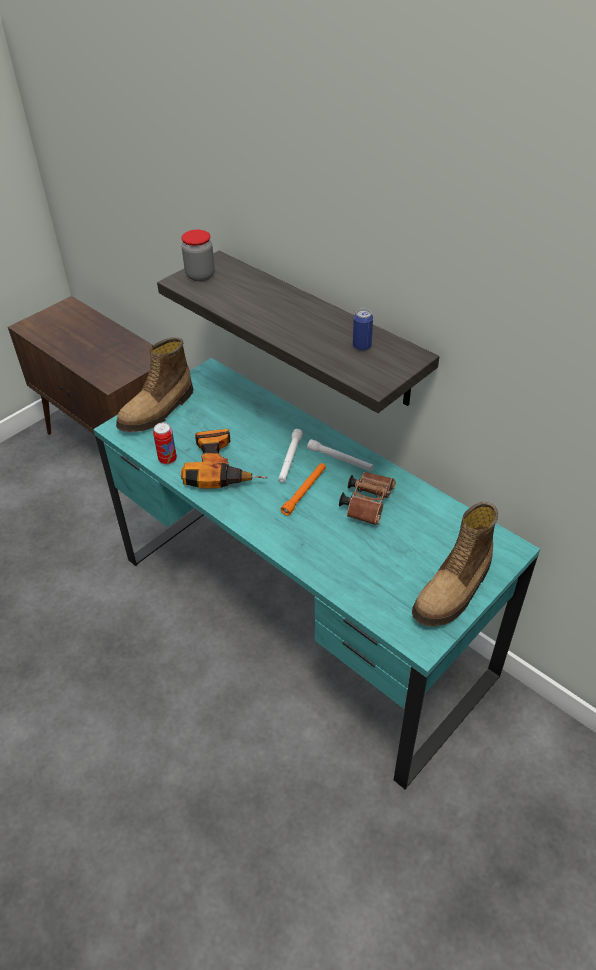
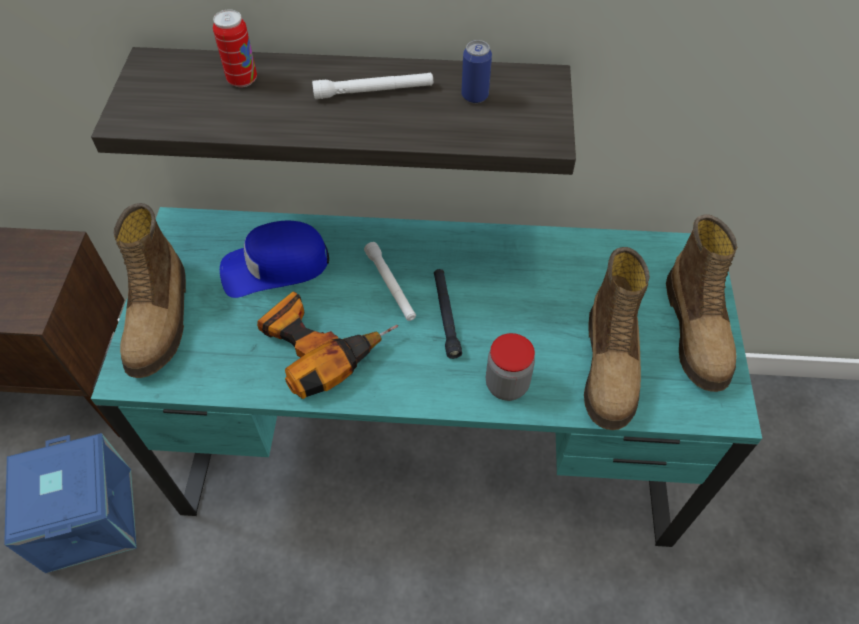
camera: 40 degrees left, 10 degrees up
can [153,422,177,464] -> can moved to [213,10,257,87]
jar [181,230,215,282] -> jar moved to [486,333,535,401]
orange flashlight [281,463,326,516] -> black flashlight [434,269,462,359]
white flashlight [307,439,374,472] -> white flashlight moved to [312,73,433,99]
brown binoculars [339,472,396,525] -> none
none -> blue storage box [4,433,137,573]
none -> blue cap [220,221,329,298]
none -> boot [584,247,650,430]

